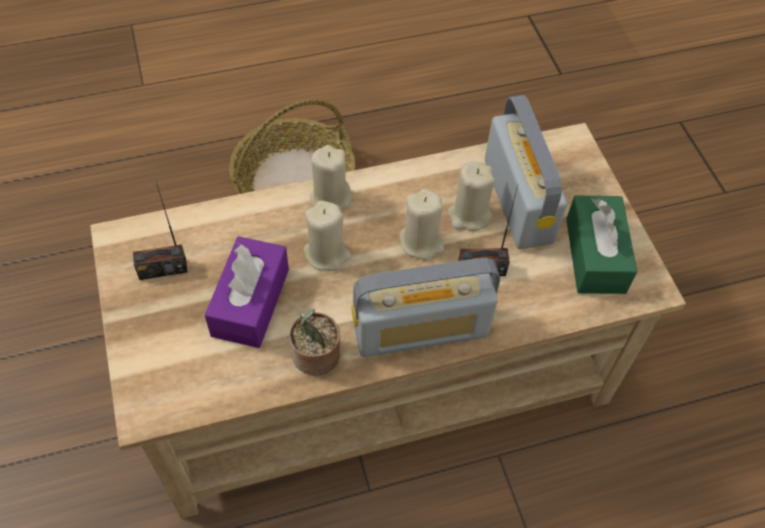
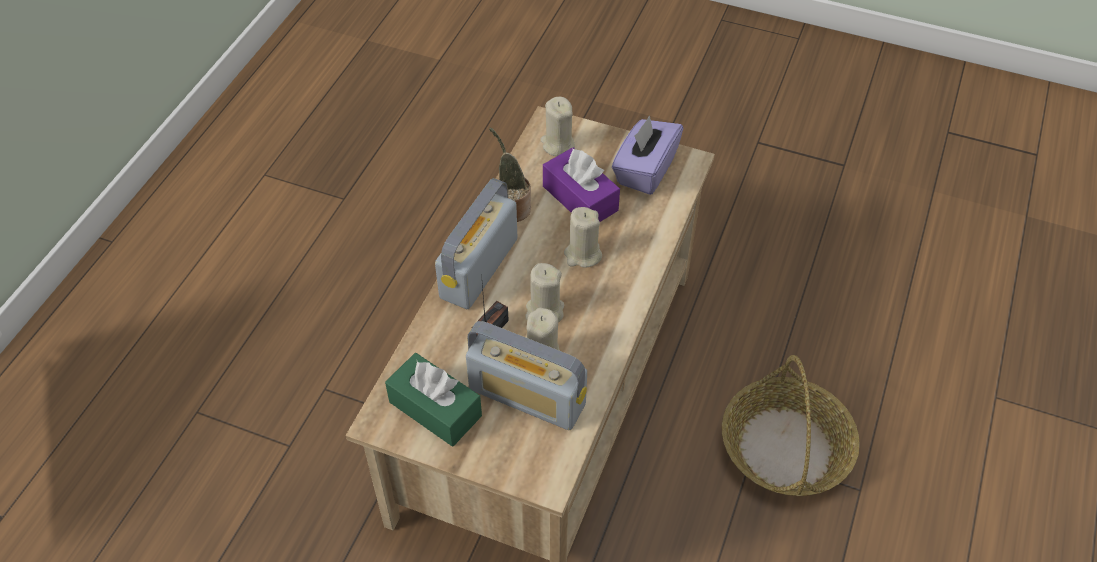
camera: 130 degrees right, 5 degrees down
radio [133,182,188,280] -> purple tissue box [612,115,684,195]
beige candle [310,145,352,210] -> beige candle moved to [540,97,575,156]

